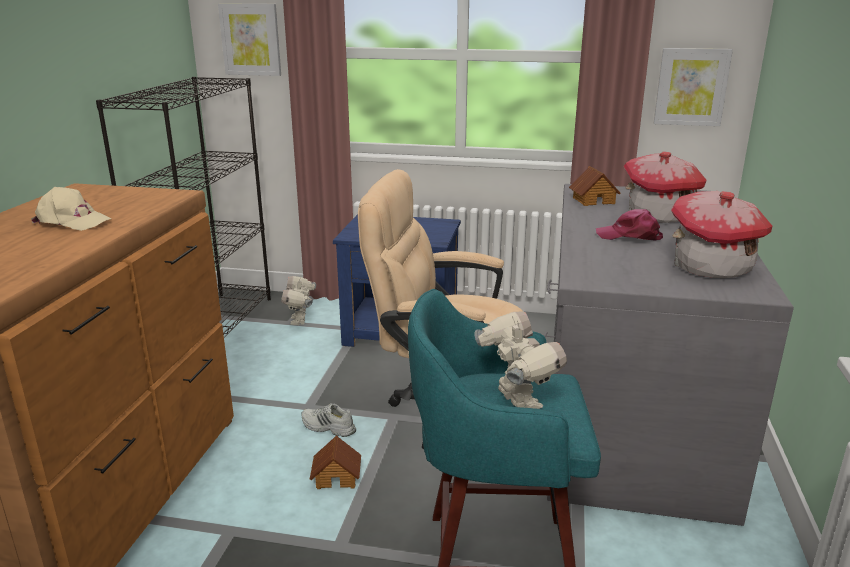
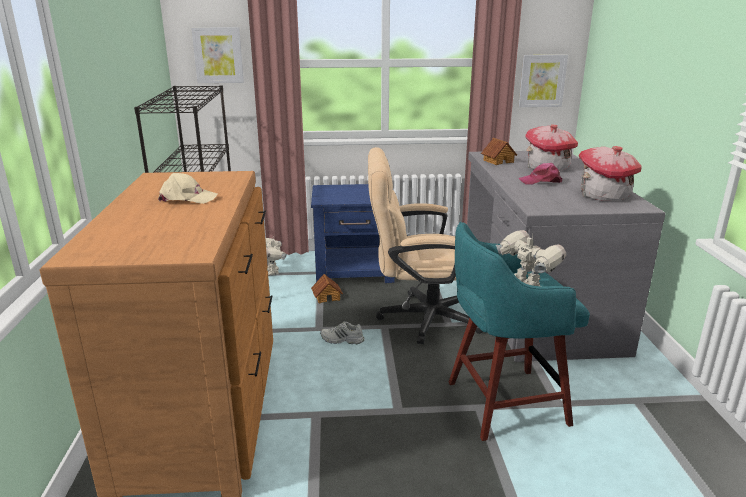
camera: 15 degrees left, 0 degrees up
toy house [310,435,361,489] -> toy house moved to [311,274,343,303]

